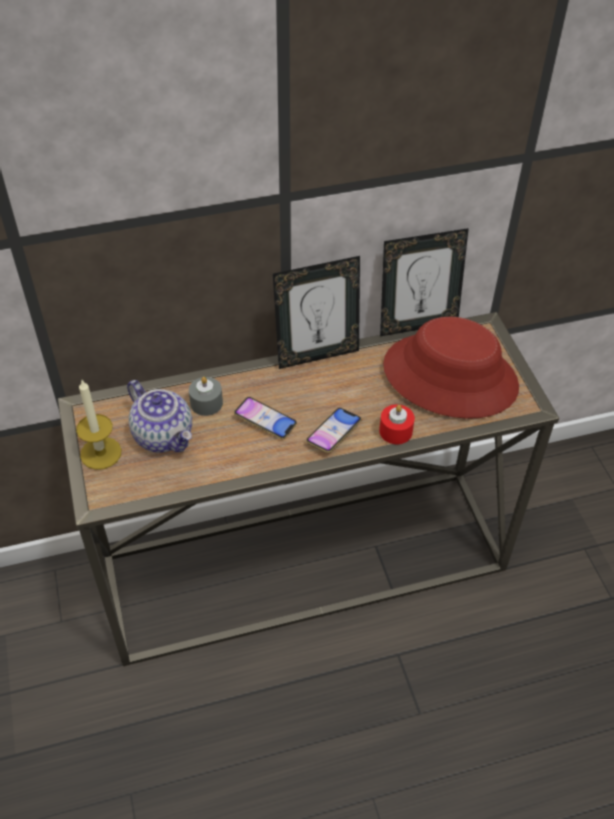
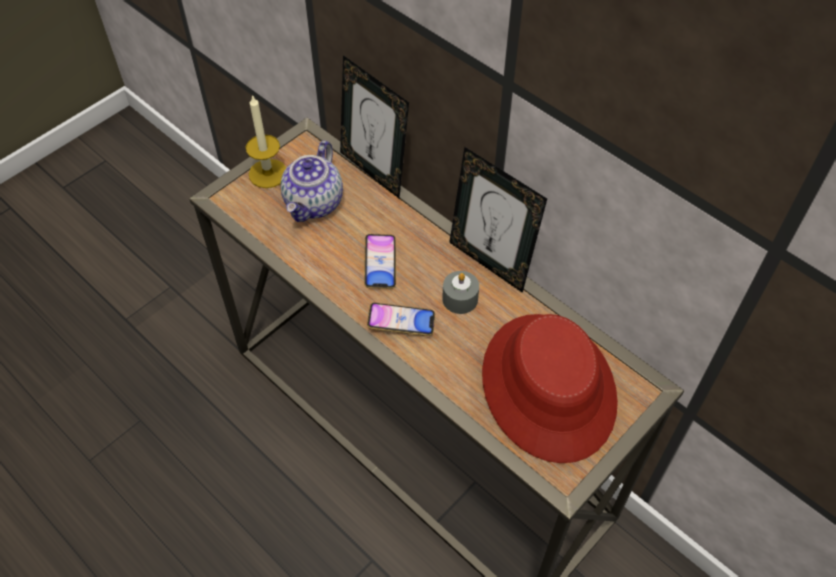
camera: 60 degrees right, 5 degrees up
grey candle [189,377,223,416] -> grey candle moved to [442,271,479,314]
red candle [379,404,415,444] -> none
picture frame [380,228,469,336] -> picture frame moved to [340,55,409,198]

